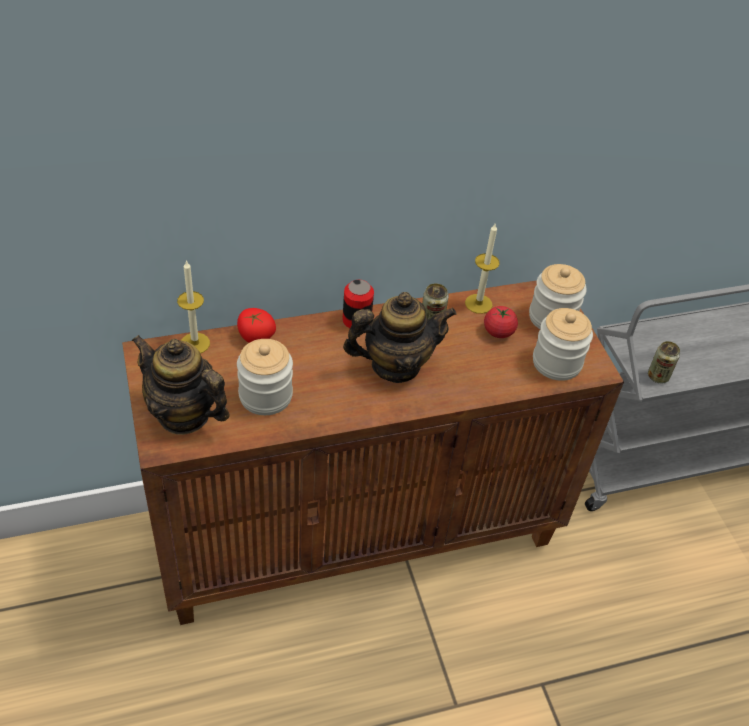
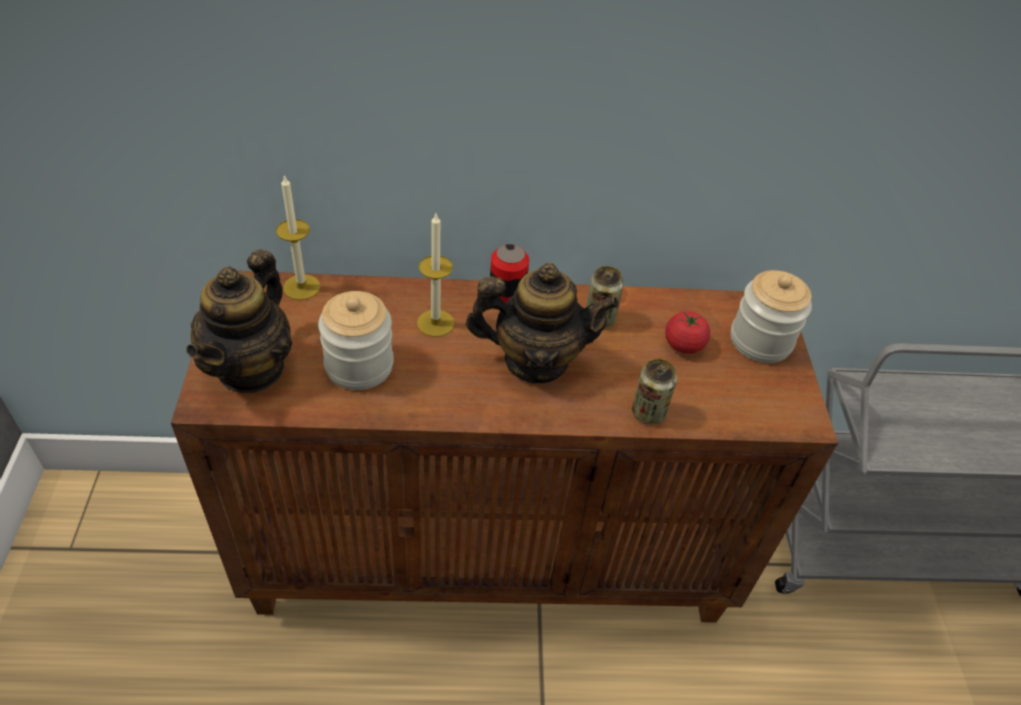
camera: 15 degrees right, 0 degrees up
teapot [132,335,230,435] -> teapot turned 120 degrees counterclockwise [187,249,292,394]
tomato [237,308,276,343] -> none
candle [465,224,500,314] -> candle moved to [417,214,454,337]
jar [533,308,593,381] -> none
can [648,341,680,384] -> can moved to [632,359,677,424]

